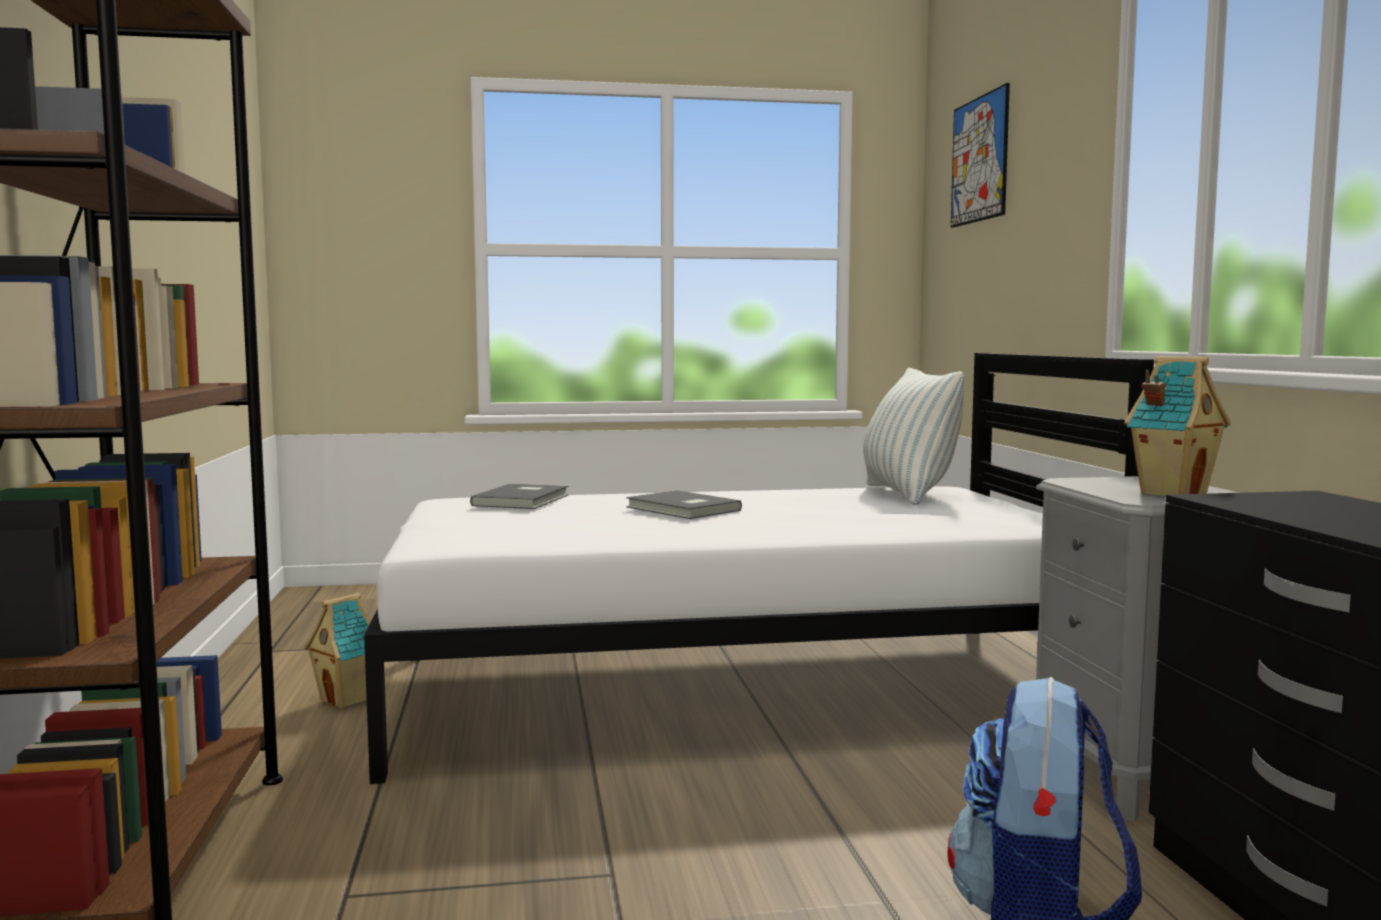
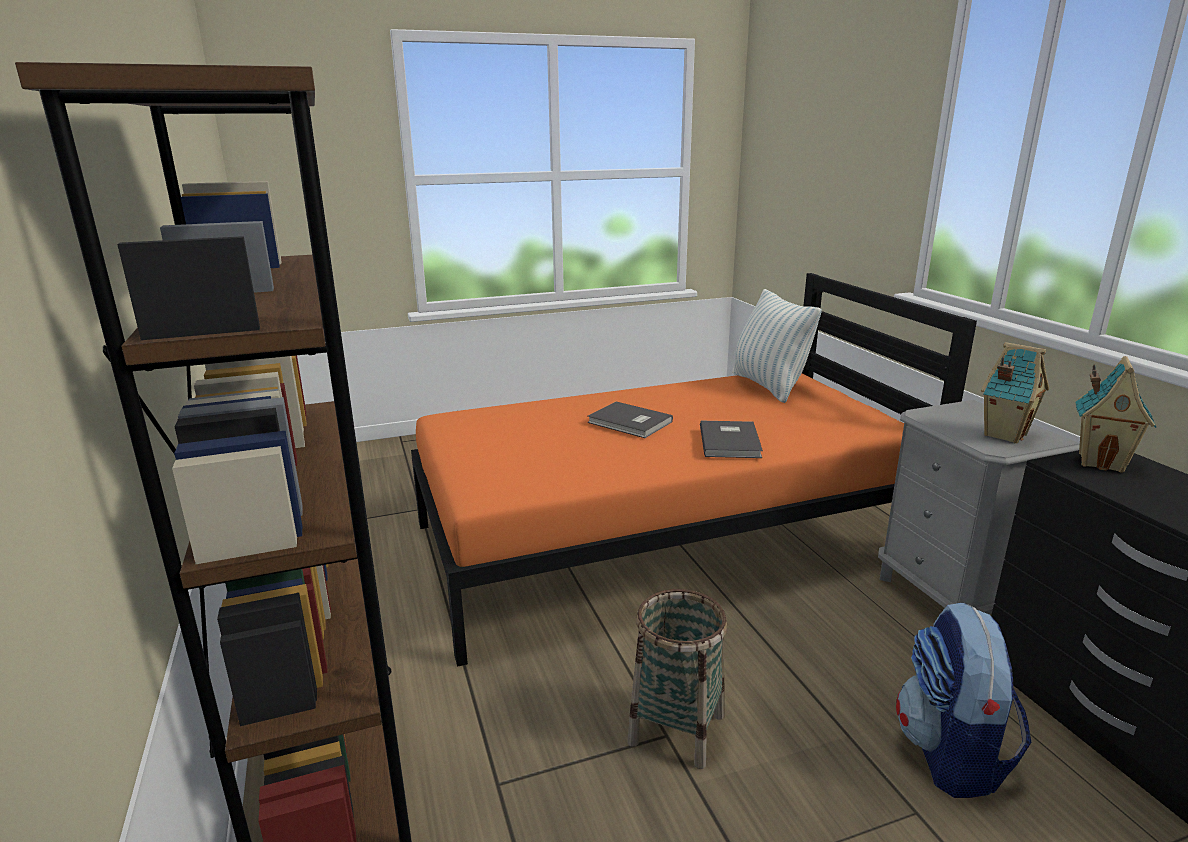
camera: 10 degrees left, 15 degrees up
toy house [304,593,371,709] -> toy house moved to [1075,356,1156,473]
white bed [364,353,1154,784] -> orange bed [411,273,977,667]
grey book [470,484,569,509] -> grey book moved to [700,421,763,458]
picture [951,83,1010,227] -> none
none -> basket [627,589,728,769]

